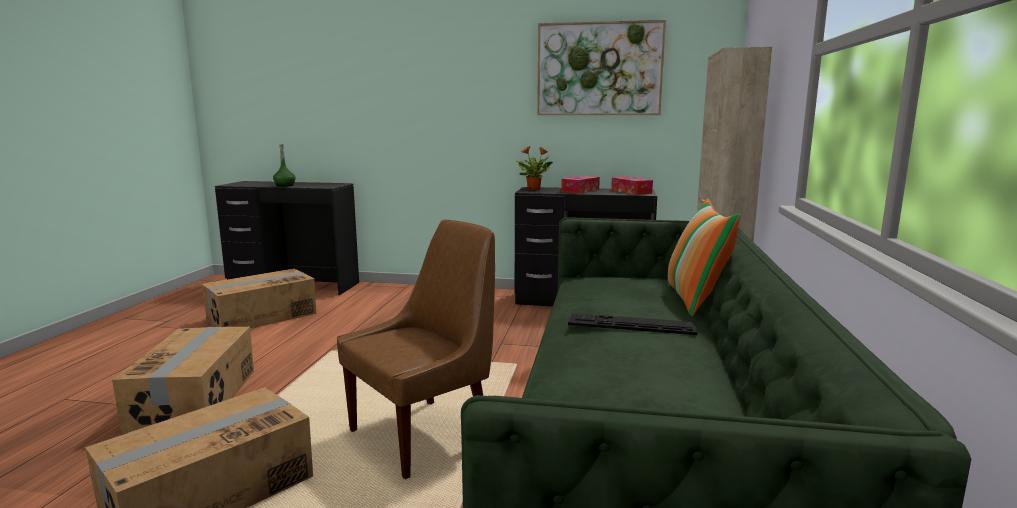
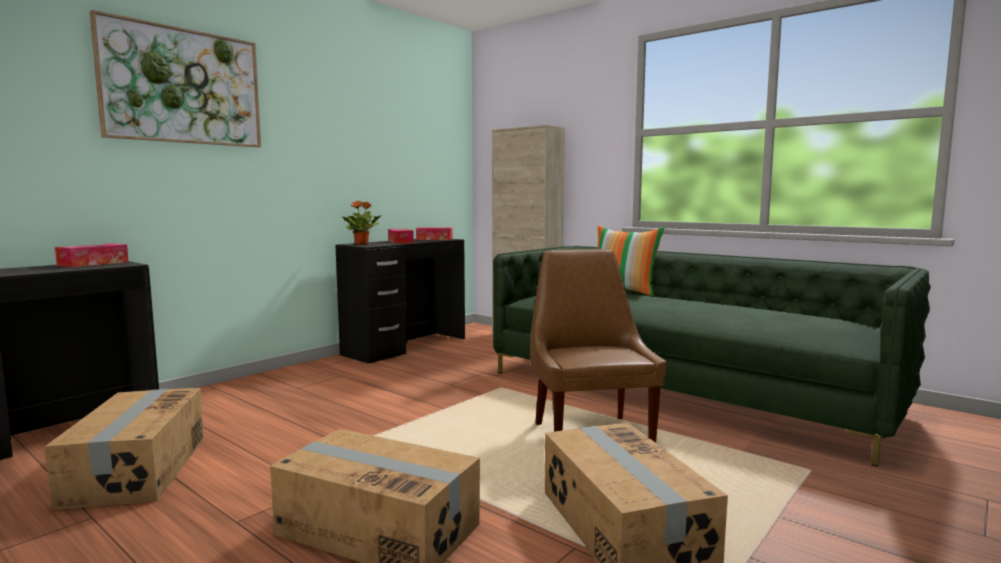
camera: 60 degrees left, 5 degrees down
green bottle [273,144,296,187] -> none
picture [537,20,666,115] -> picture moved to [90,10,261,147]
keyboard [568,313,698,335] -> none
none -> tissue box [55,243,129,267]

